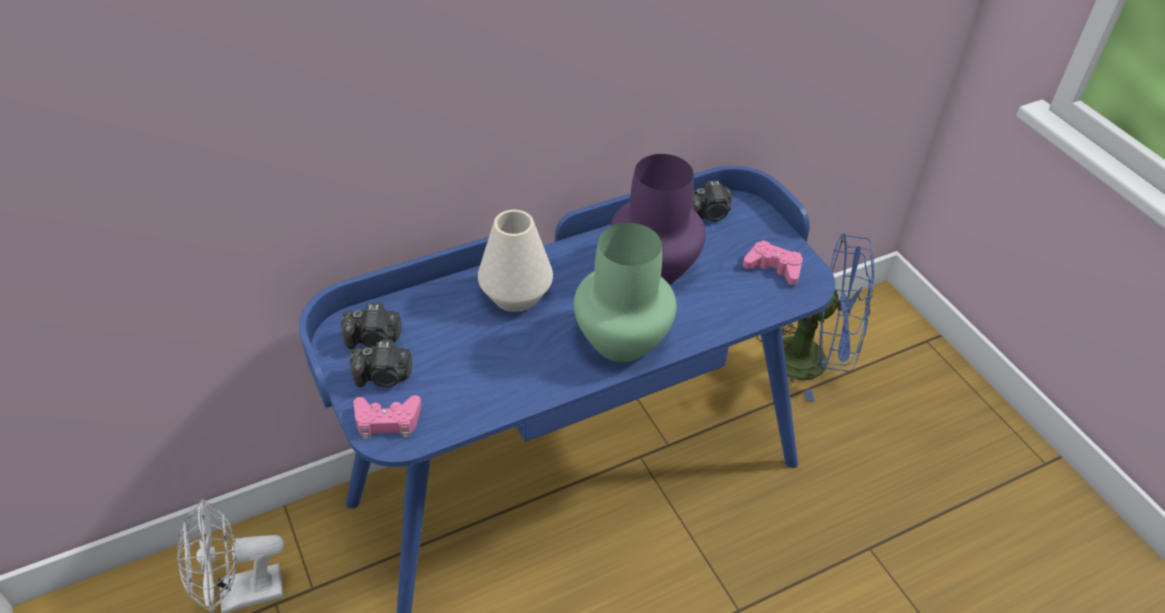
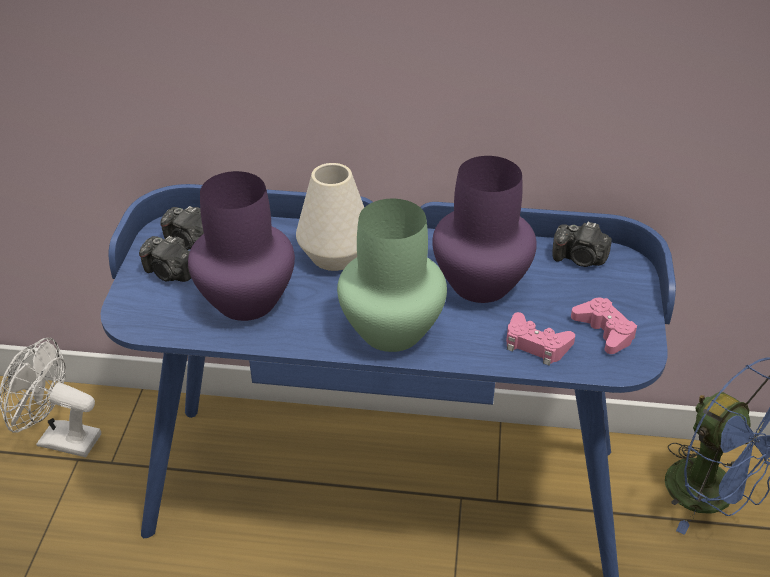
camera: 35 degrees right, 5 degrees down
pink game controller [353,395,421,439] -> pink game controller moved to [506,312,575,366]
none -> purple vase [188,171,295,321]

